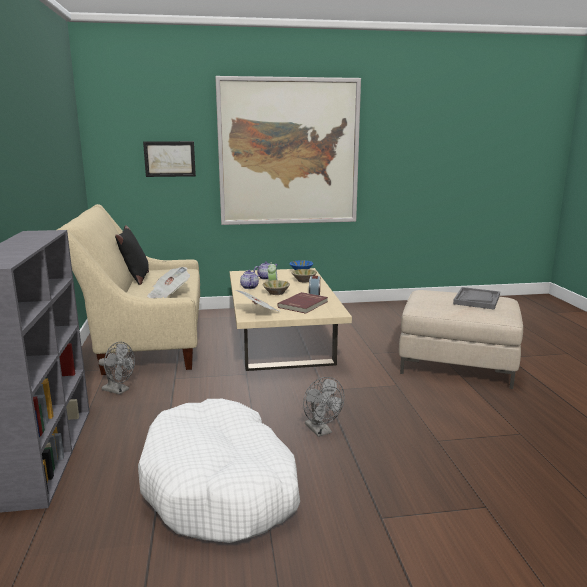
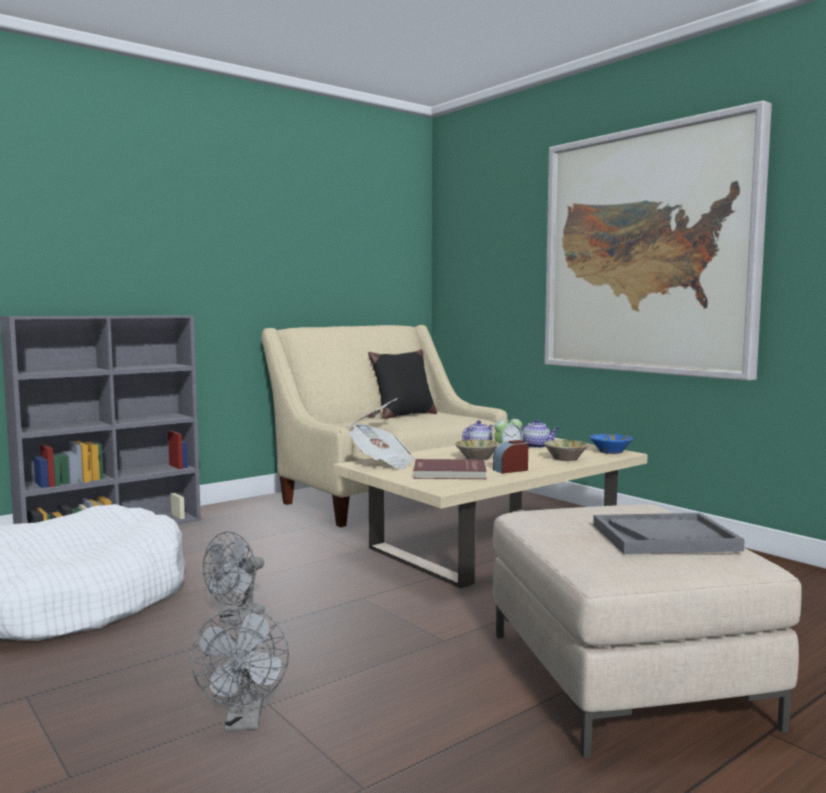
camera: 60 degrees right, 10 degrees down
grey fan [98,342,135,395] -> grey fan moved to [190,607,289,731]
picture [143,141,196,177] -> none

